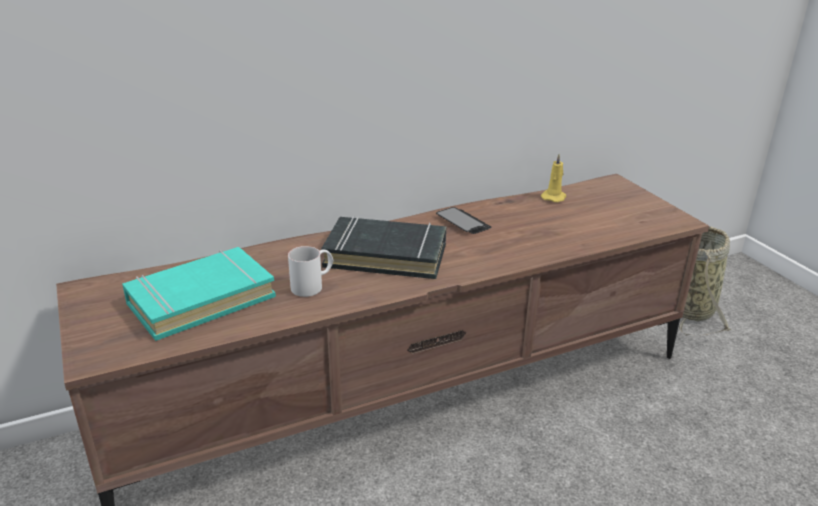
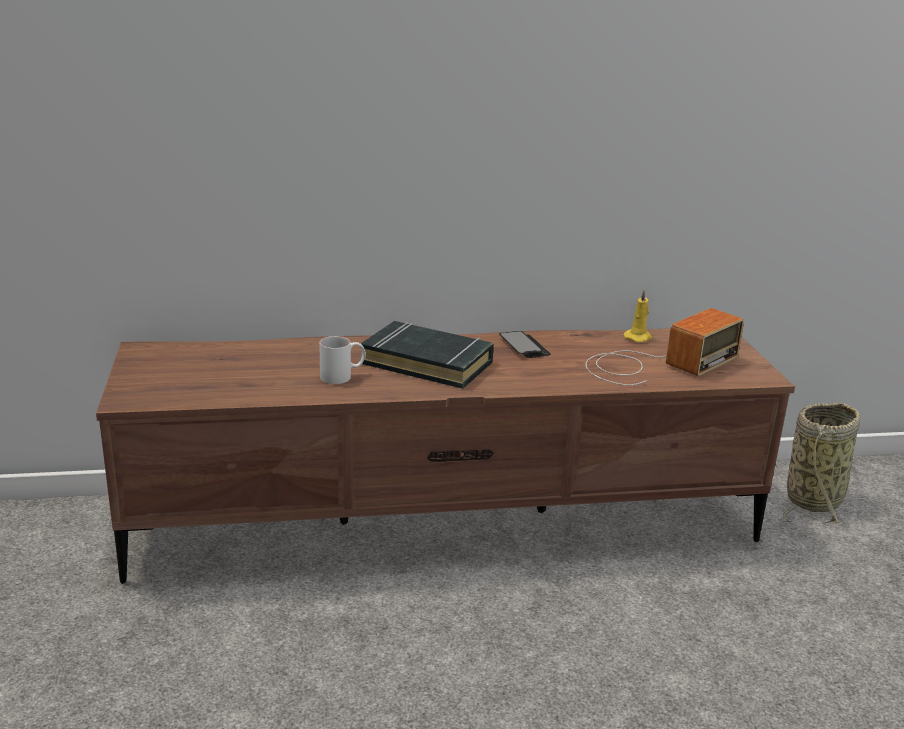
camera: 15 degrees right, 5 degrees down
turquoise book [122,247,276,341] -> none
none -> radio [585,308,744,385]

